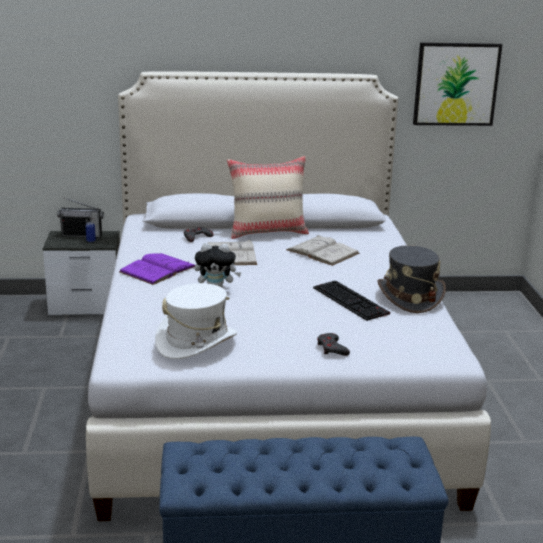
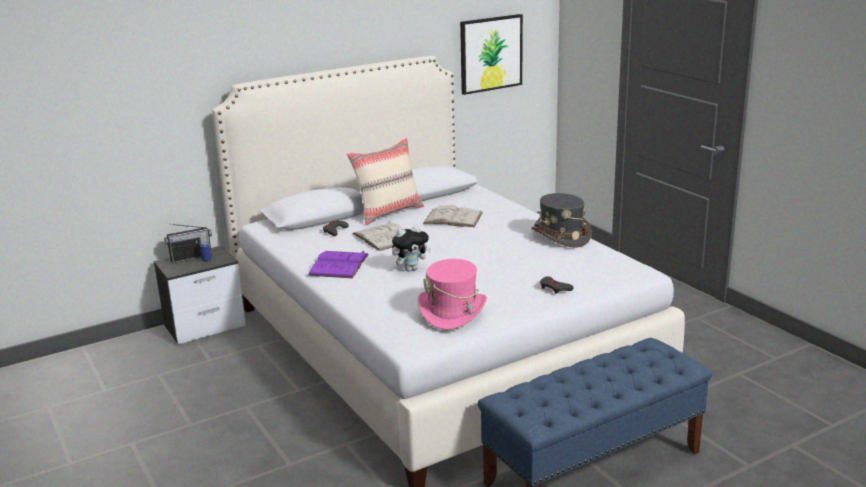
camera: 25 degrees left, 0 degrees up
white hat [155,283,237,359] -> pink hat [418,259,487,330]
keyboard [313,281,390,321] -> none

